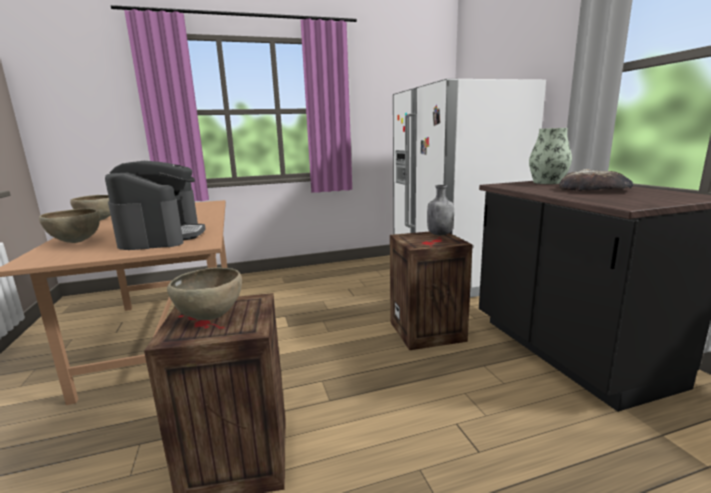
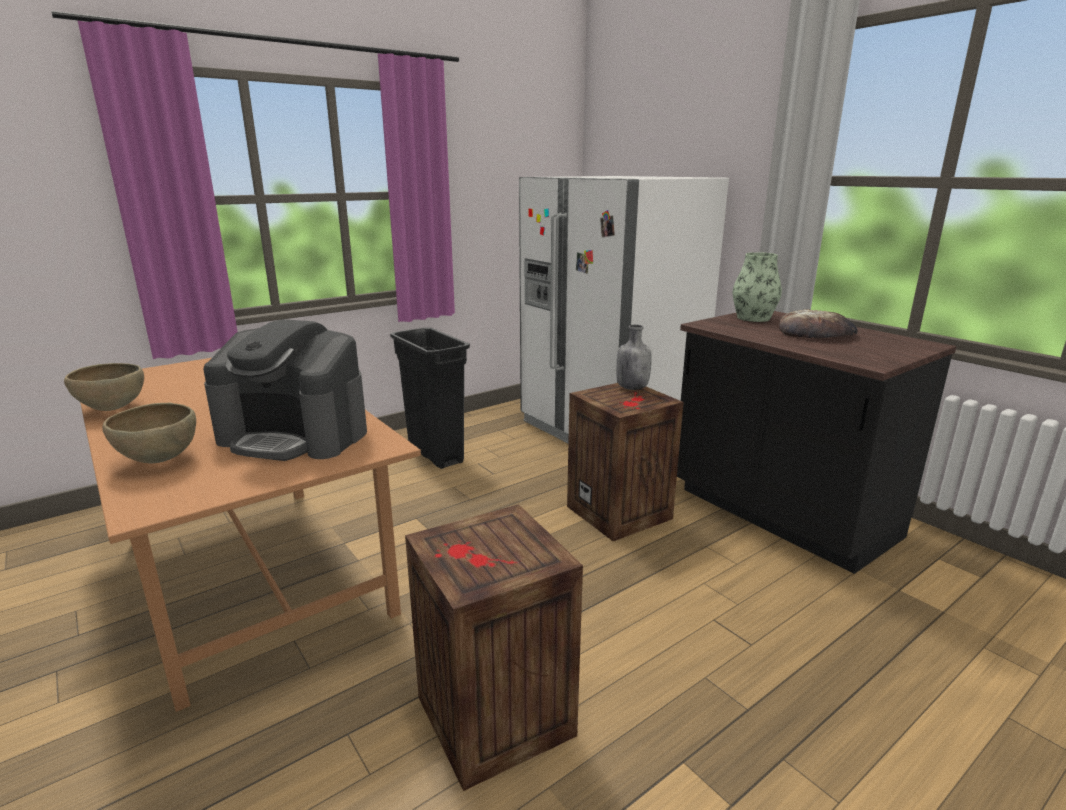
camera: 20 degrees left, 5 degrees up
coffee machine [105,161,205,250] -> coffee machine turned 135 degrees clockwise [203,319,367,461]
brown bowl [167,267,242,320] -> none
none -> black trash can [390,327,470,469]

